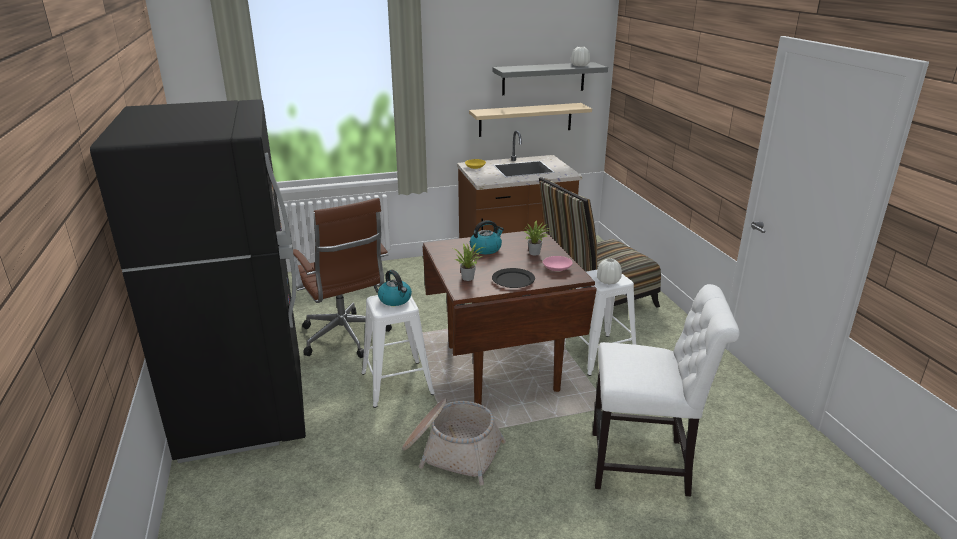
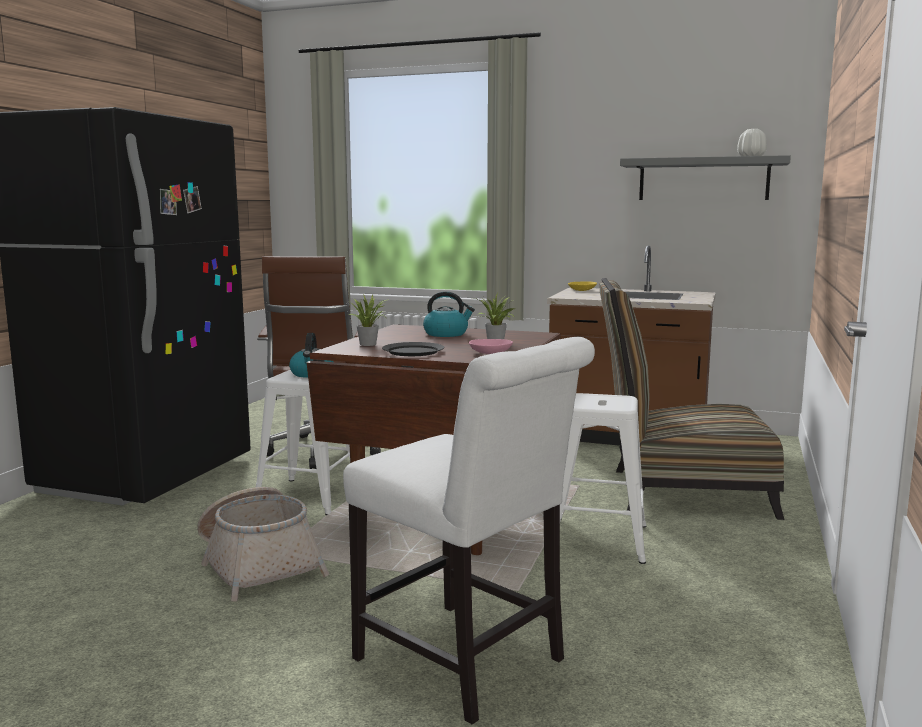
camera: 35 degrees right, 15 degrees down
beige shelf [469,103,592,137] -> none
white vase [597,259,622,285] -> none

